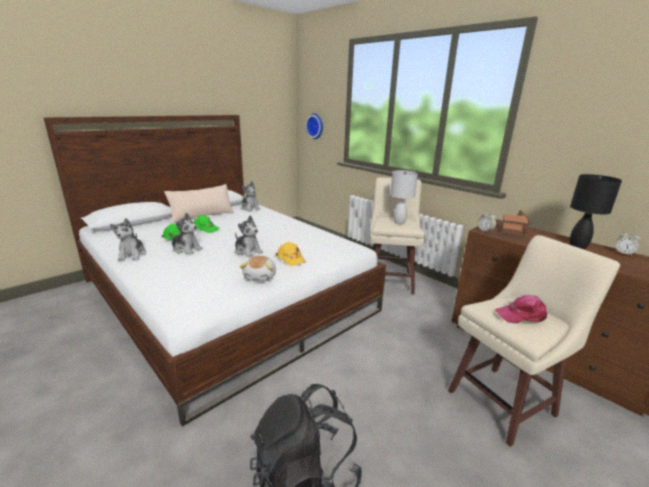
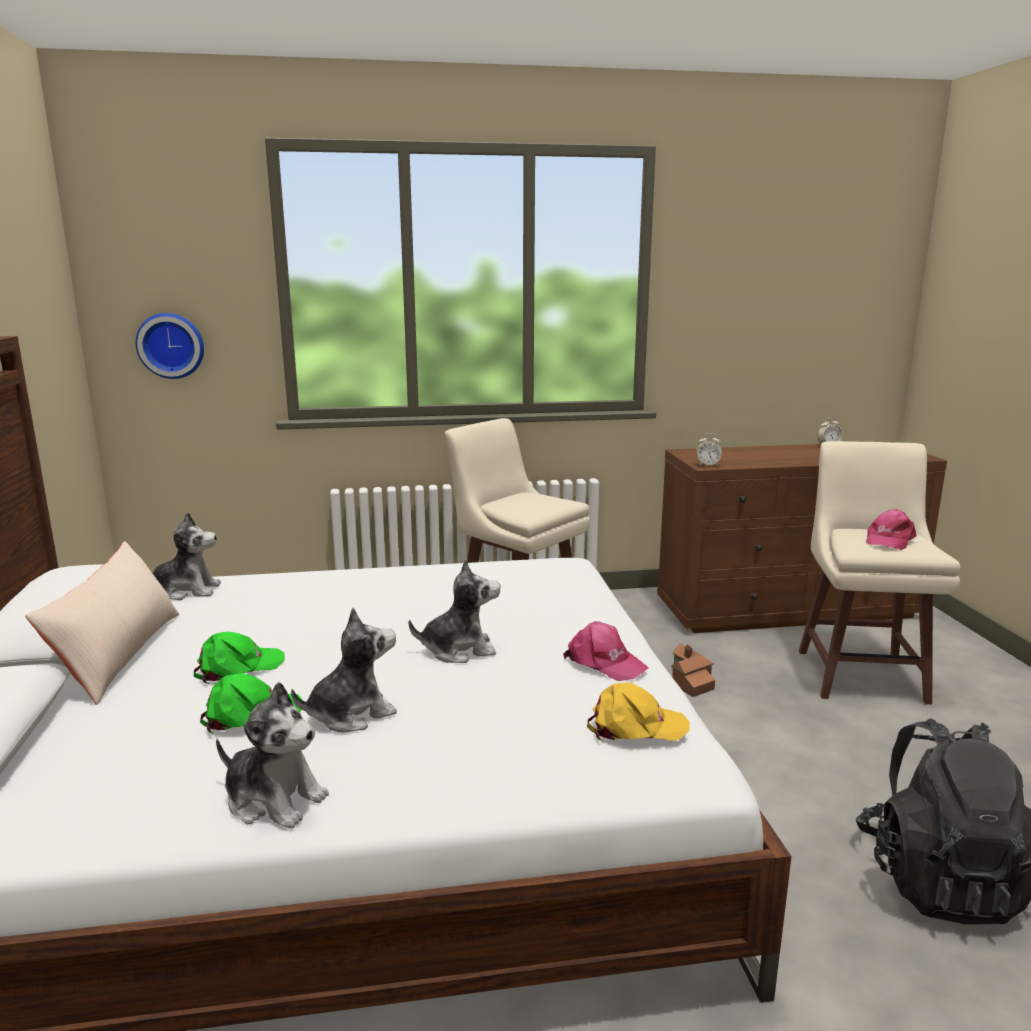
camera: 55 degrees left, 5 degrees down
plush toy [240,256,276,281] -> pink cap [563,621,649,681]
yellow cap [275,242,306,266] -> yellow cap moved to [587,683,689,742]
white table lamp [390,170,418,224] -> none
toy house [501,210,530,237] -> toy house moved to [671,643,715,697]
black table lamp [570,174,622,249] -> none

